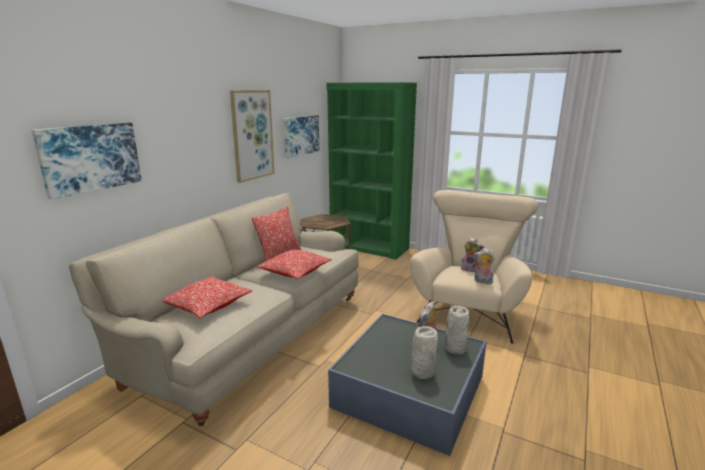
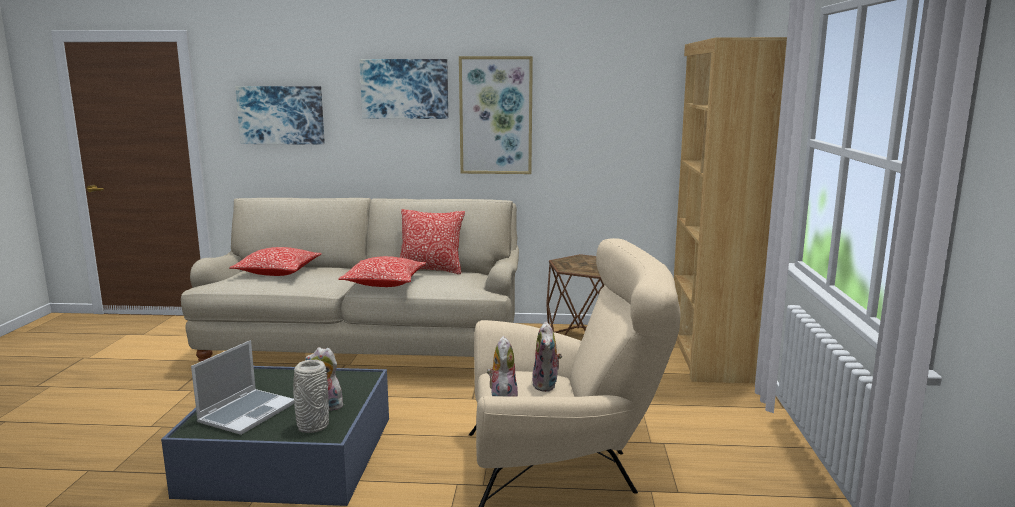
camera: 65 degrees right, 5 degrees down
picture [283,115,320,158] -> picture moved to [360,59,448,119]
green bookcase [326,82,417,260] -> brown bookcase [674,37,787,383]
grey vase [411,326,438,379] -> laptop [191,340,294,435]

